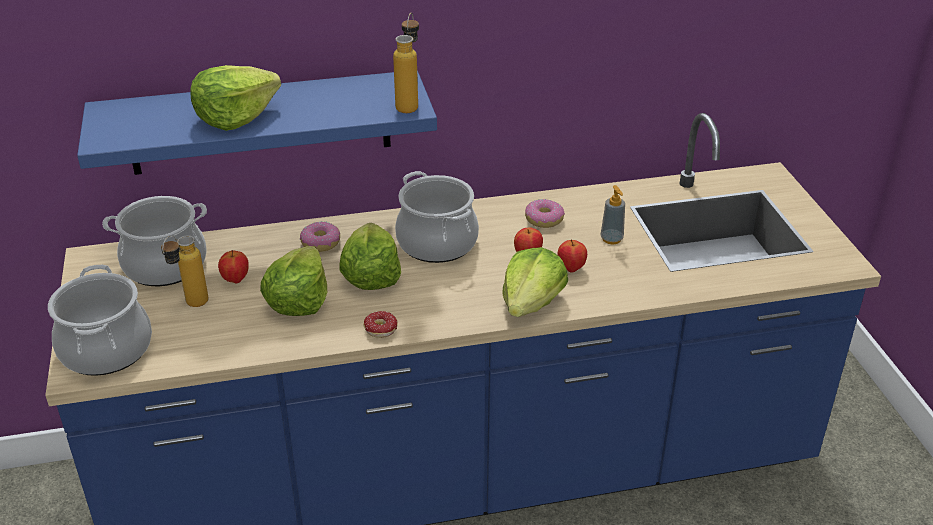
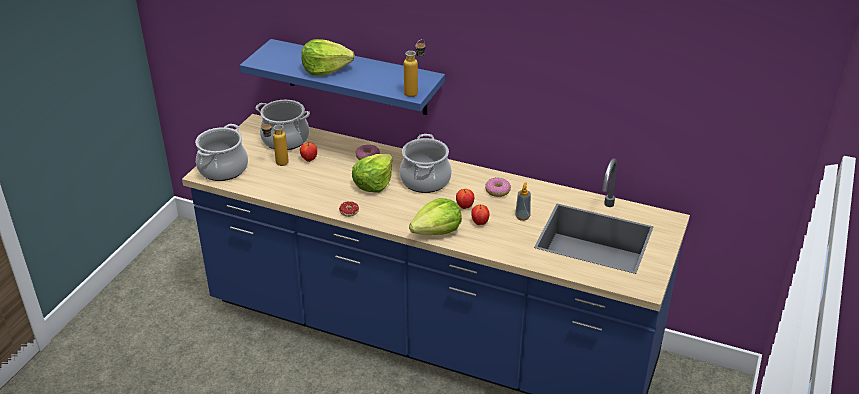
camera: 35 degrees right, 0 degrees up
lettuce [260,246,327,316] -> none

